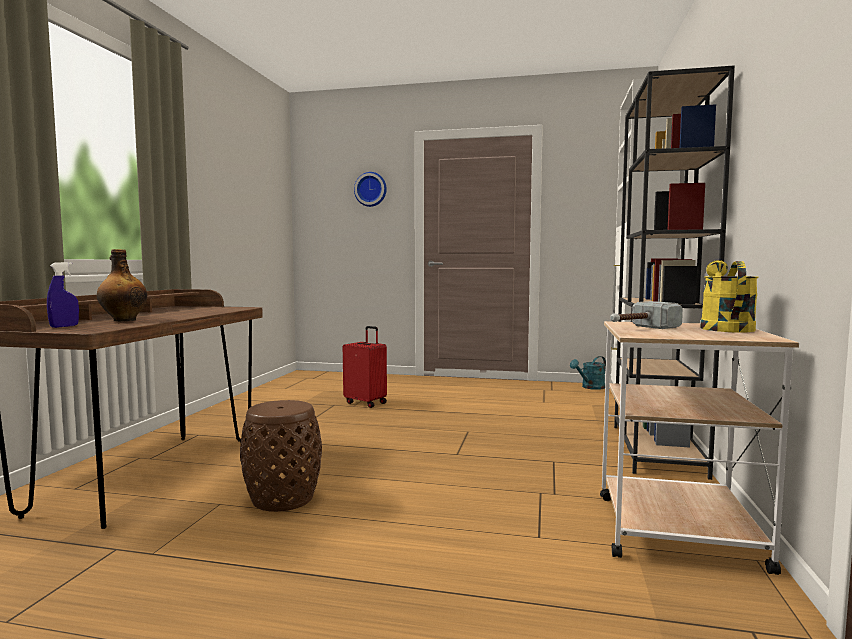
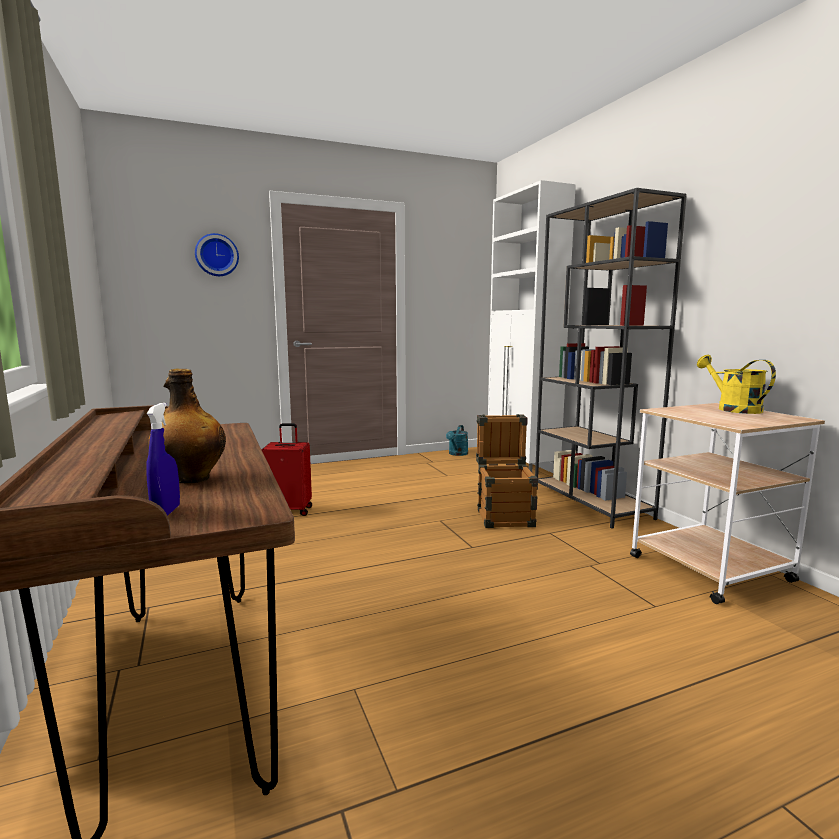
camera: 35 degrees left, 5 degrees up
brown stool [240,400,322,512] -> none
hammer [610,301,683,329] -> none
none -> crate [476,414,538,528]

